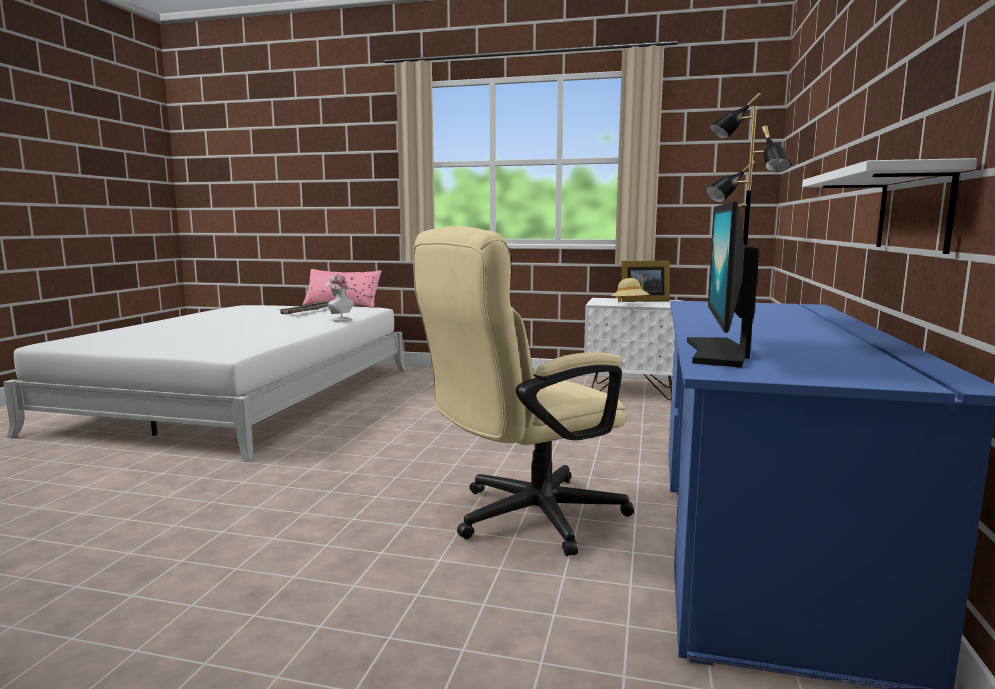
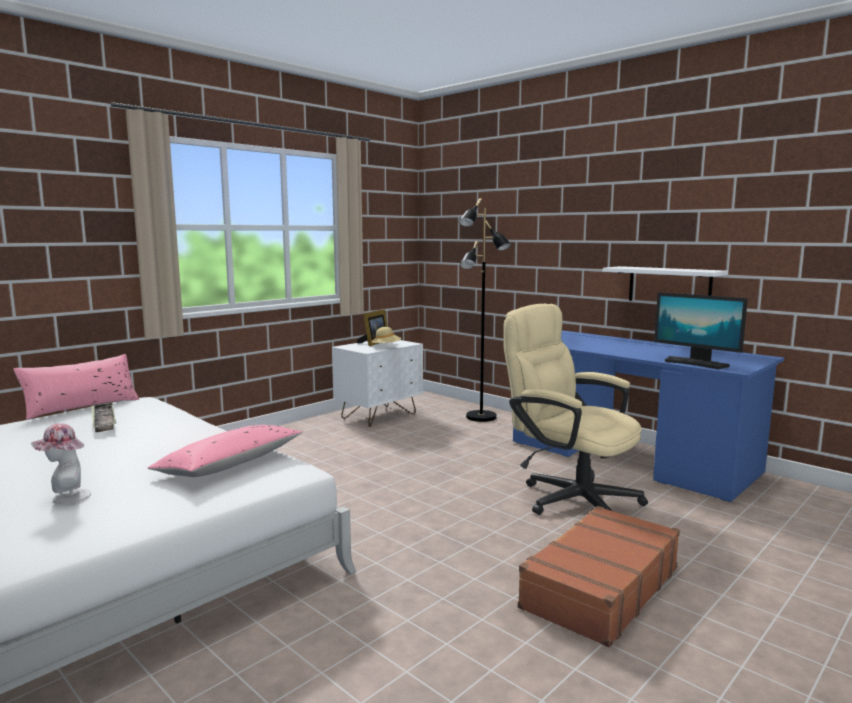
camera: 60 degrees left, 0 degrees up
hat [325,274,354,321] -> hat moved to [31,423,91,504]
beige office chair [413,226,634,556] -> beige office chair turned 135 degrees clockwise [503,304,648,515]
none -> pink pillow [148,425,303,477]
none -> brown suitcase [518,506,680,647]

